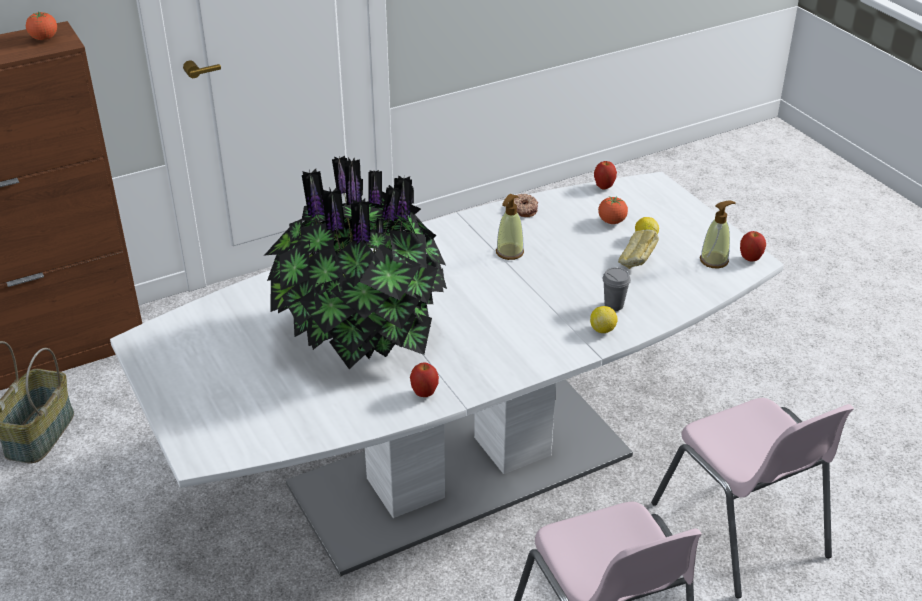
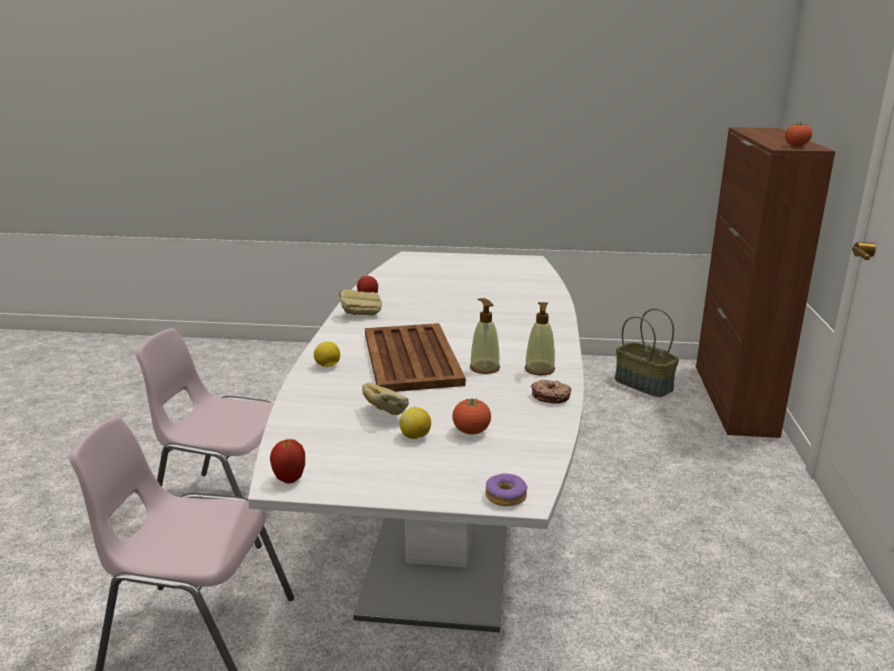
camera: 125 degrees right, 15 degrees down
potted plant [265,155,447,369] -> none
apple [594,161,617,189] -> none
grey cup [603,267,631,311] -> none
soap dispenser [700,200,736,268] -> soap dispenser moved to [524,302,555,375]
none -> bread [339,290,382,315]
none -> brown tray [365,323,466,392]
none -> donut [485,473,528,506]

